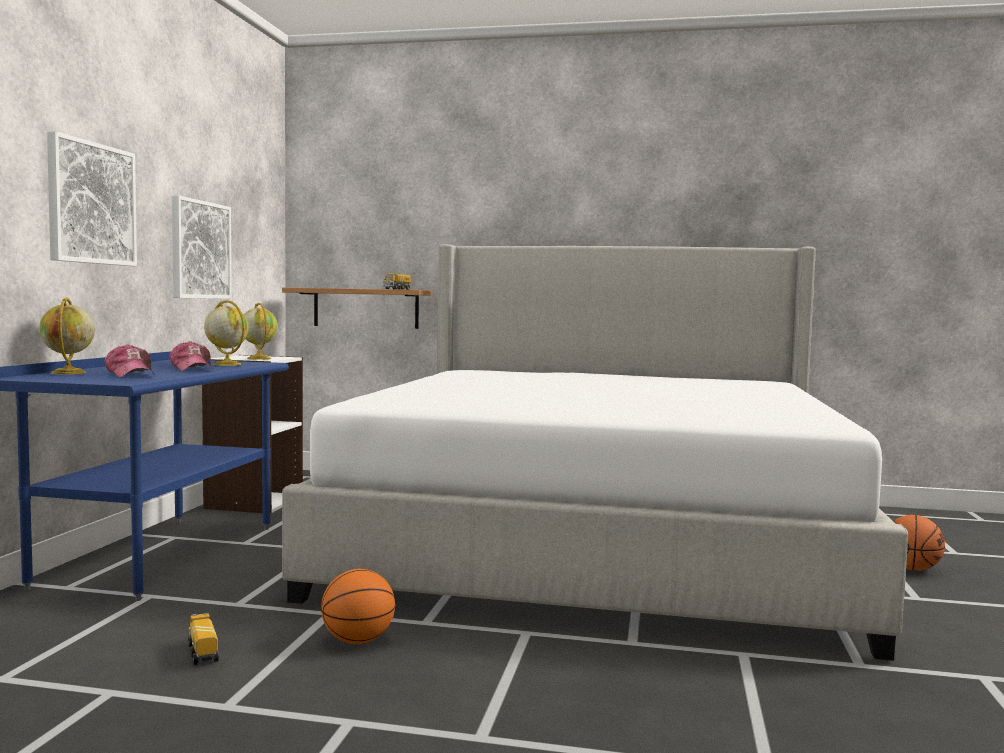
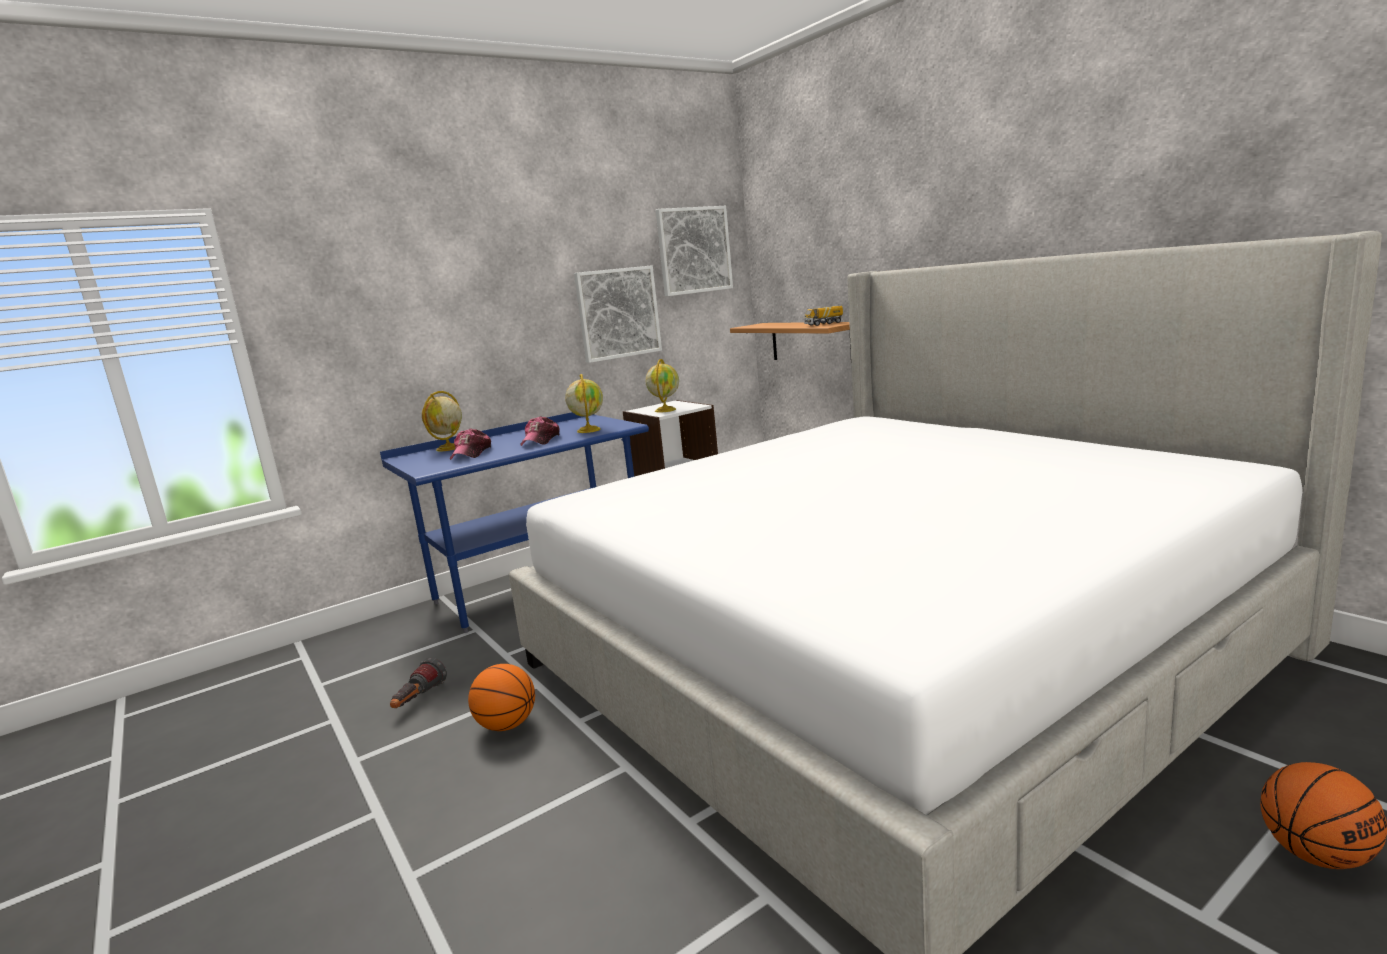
camera: 45 degrees right, 10 degrees up
picture [47,131,137,266] -> picture moved to [656,206,733,296]
toy truck [188,613,219,665] -> flashlight [390,658,447,708]

